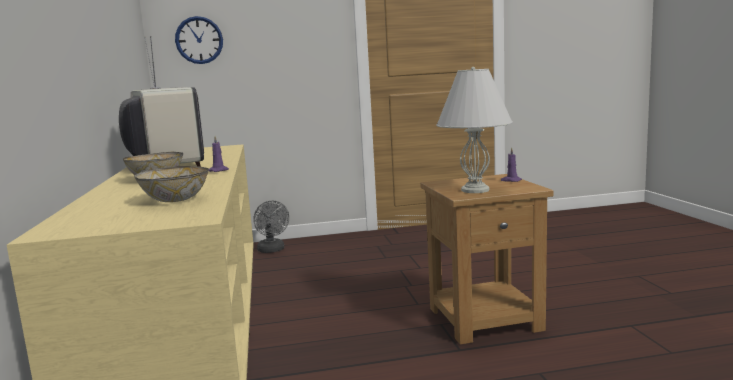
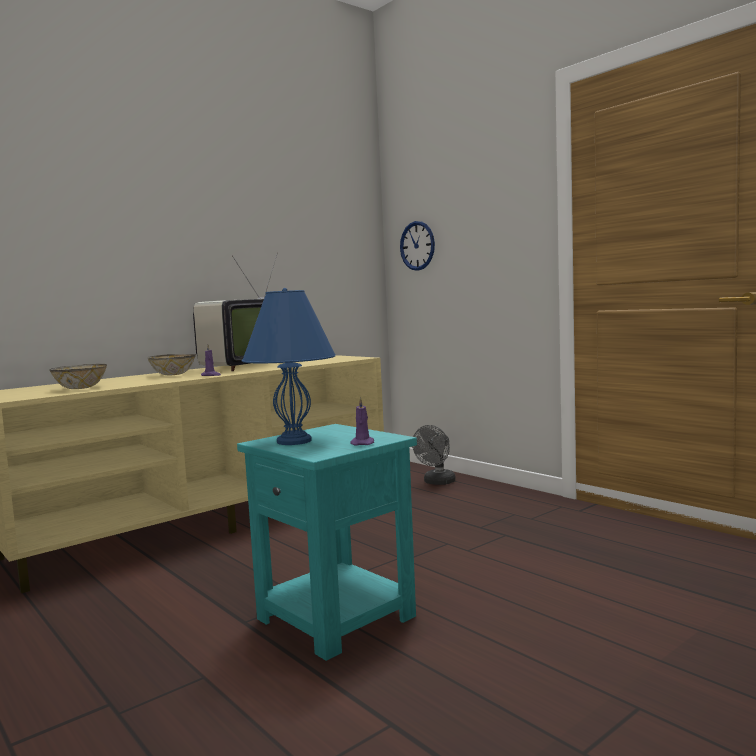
camera: 60 degrees right, 5 degrees down
brown side table [420,174,553,345] -> turquoise side table [237,424,417,661]
white table lamp [436,67,513,193] -> blue table lamp [241,288,336,445]

